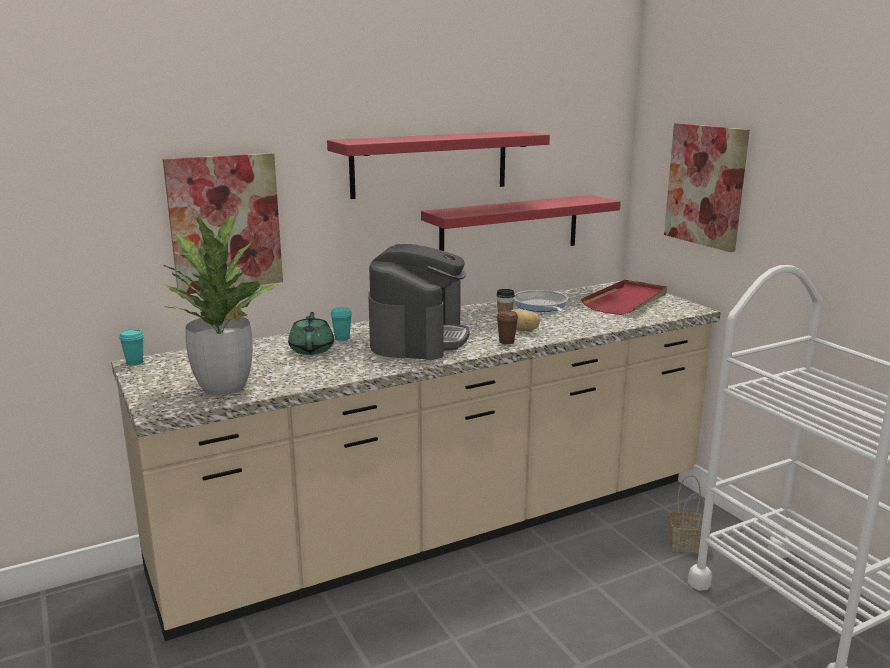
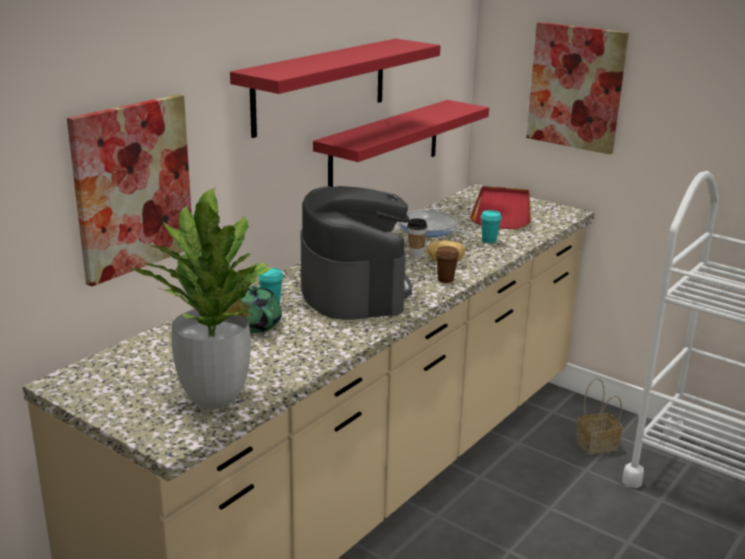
camera: 25 degrees left, 5 degrees up
turquoise cup [119,329,144,365] -> turquoise cup moved to [481,210,502,243]

